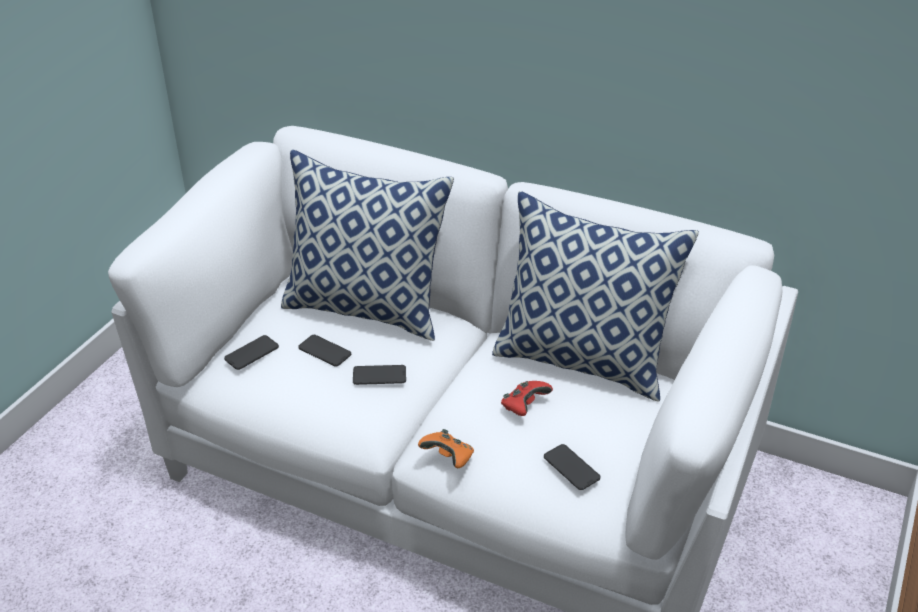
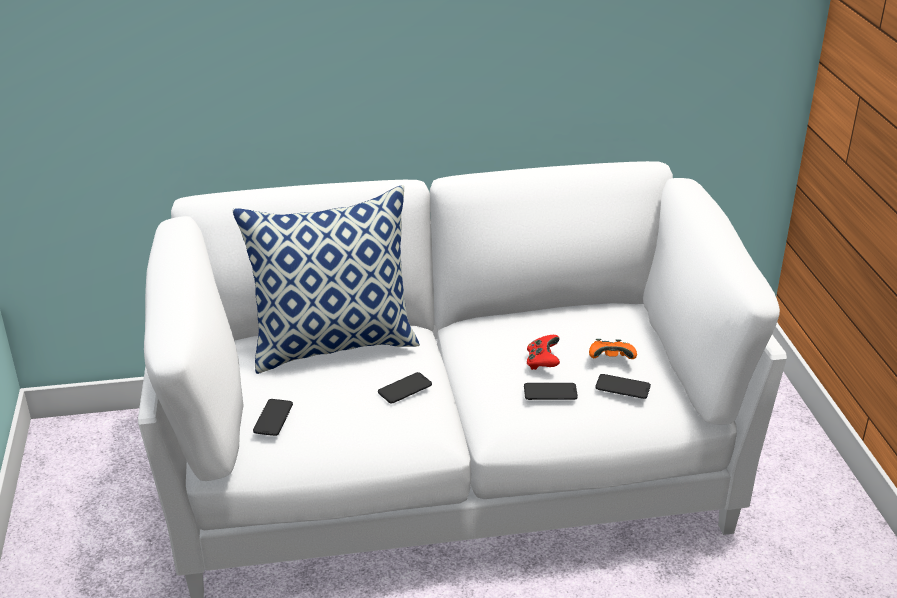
camera: 35 degrees left, 5 degrees down
phone [298,335,351,367] -> phone moved to [524,383,578,400]
orange game controller [418,429,474,468] -> orange game controller moved to [589,339,637,359]
pillow [492,191,699,402] -> none

